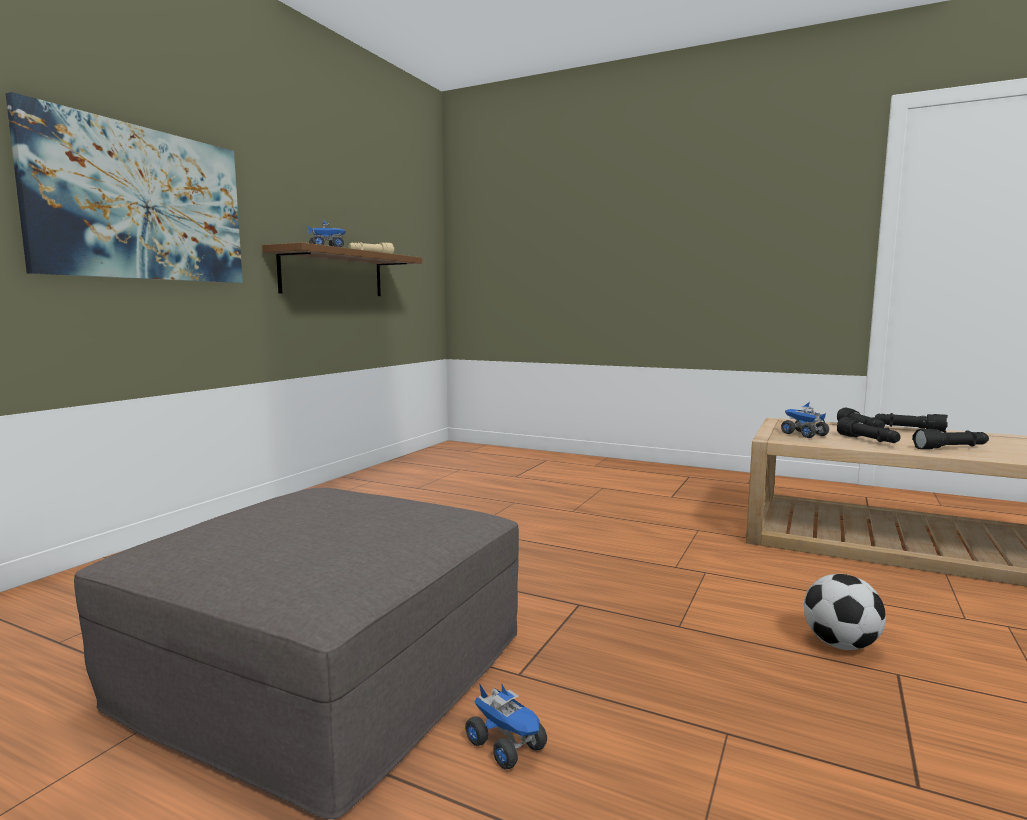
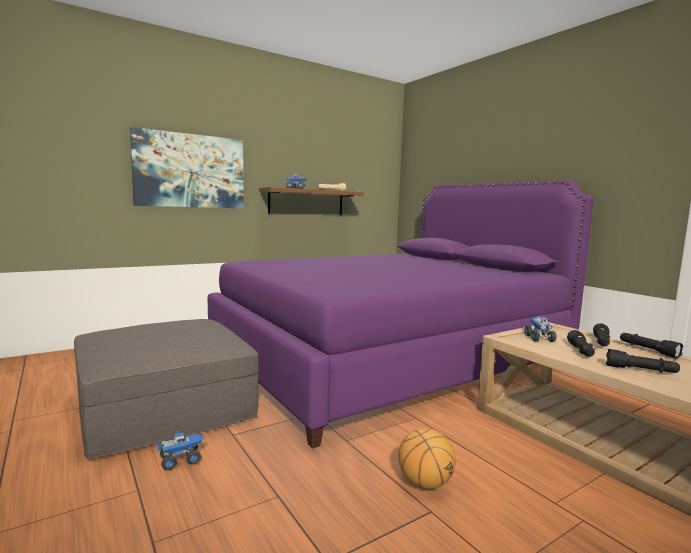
camera: 30 degrees right, 0 degrees up
toy truck [465,683,547,770] -> toy truck turned 105 degrees counterclockwise [157,431,204,470]
football [804,574,886,650] -> basketball [398,428,456,489]
none -> purple bed [207,180,594,449]

